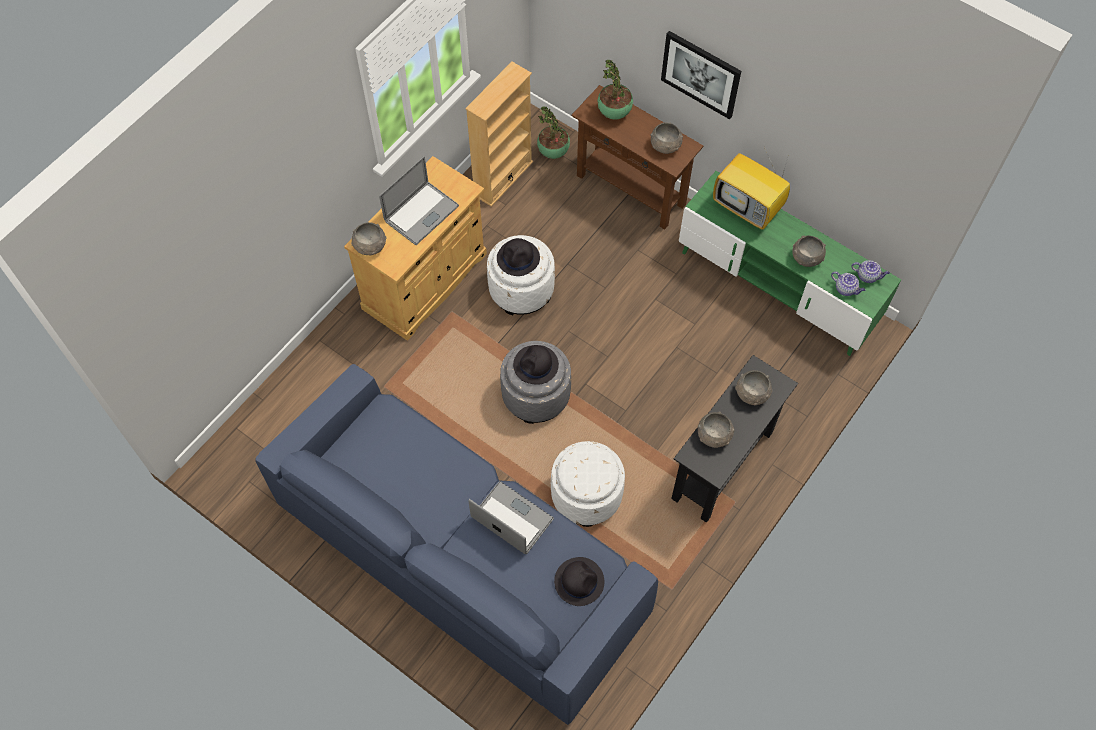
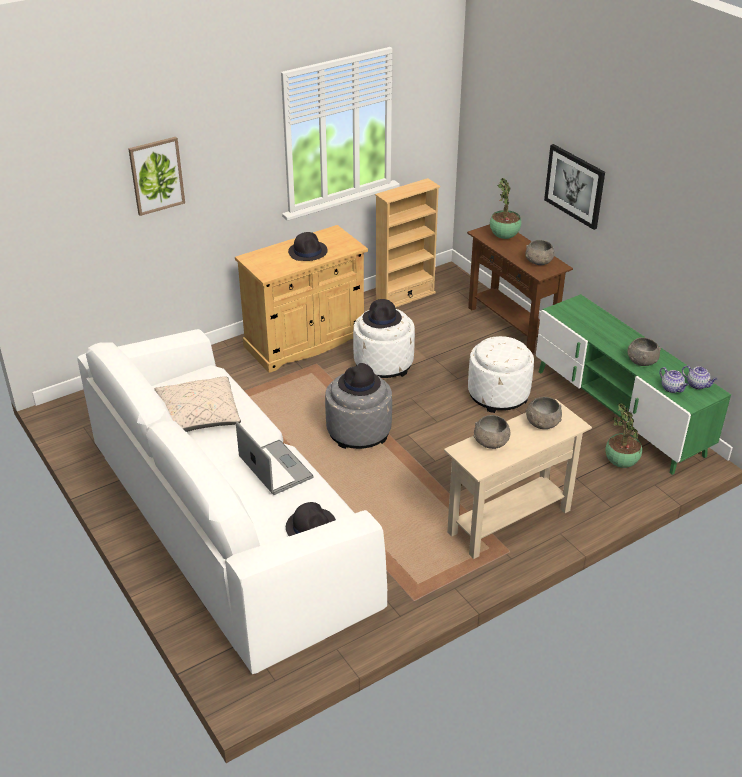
camera: 20 degrees right, 25 degrees down
blue sofa [255,364,658,725] -> white sofa [78,329,387,674]
grey bowl [351,222,387,255] -> none
laptop [379,156,459,245] -> black hat [288,232,328,261]
potted plant [537,107,570,159] -> potted plant moved to [605,404,642,468]
white ottoman [551,441,625,527] -> white ottoman moved to [468,336,534,413]
black console table [671,355,798,523] -> beige console table [444,399,592,559]
television [713,147,790,230] -> none
none -> picture [128,137,185,216]
none -> beige pillow [154,376,241,432]

